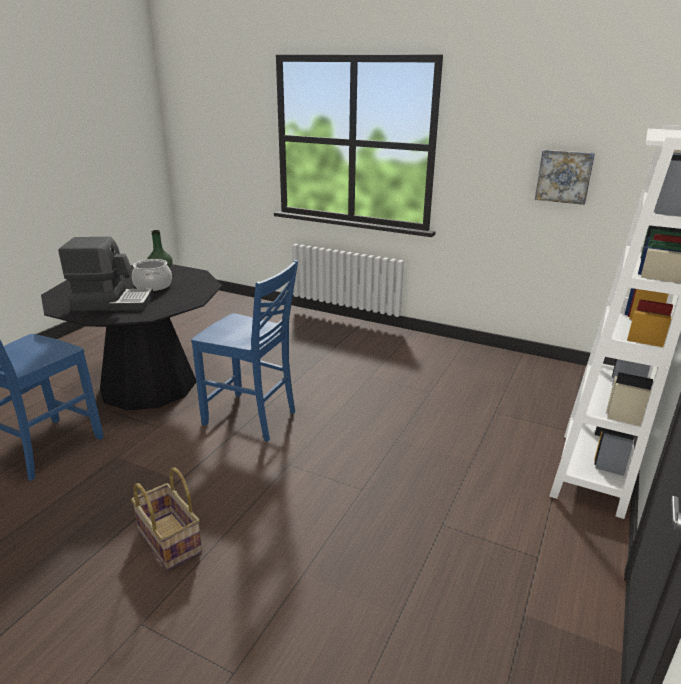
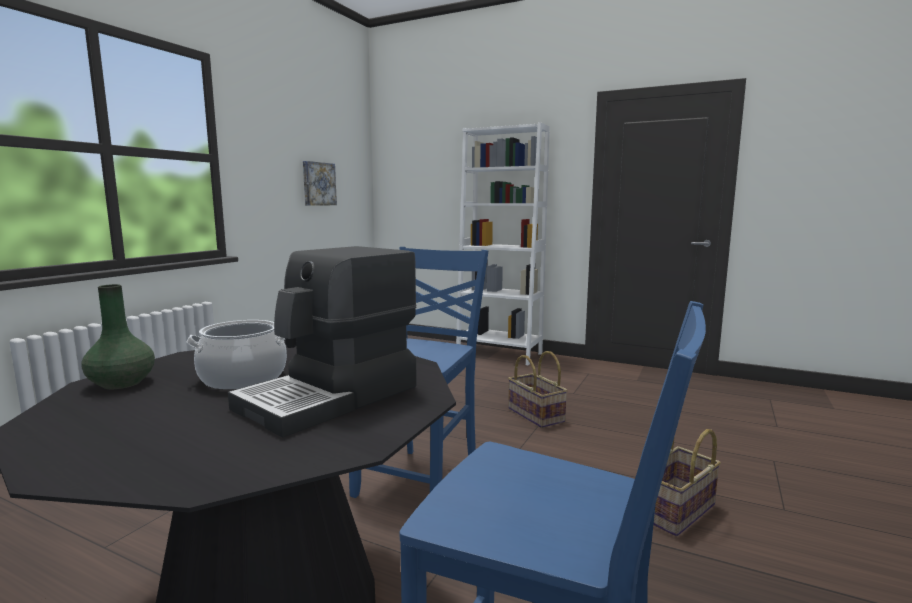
camera: 90 degrees left, 15 degrees down
coffee machine [58,237,154,311] -> coffee machine turned 135 degrees counterclockwise [228,246,417,437]
none -> basket [508,351,568,428]

